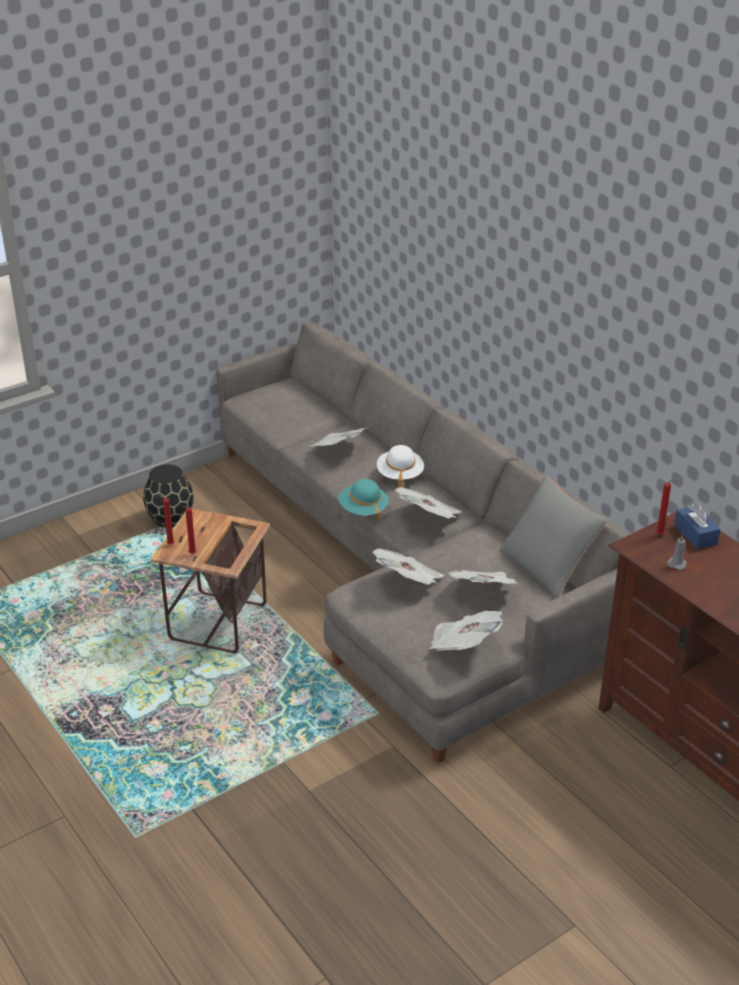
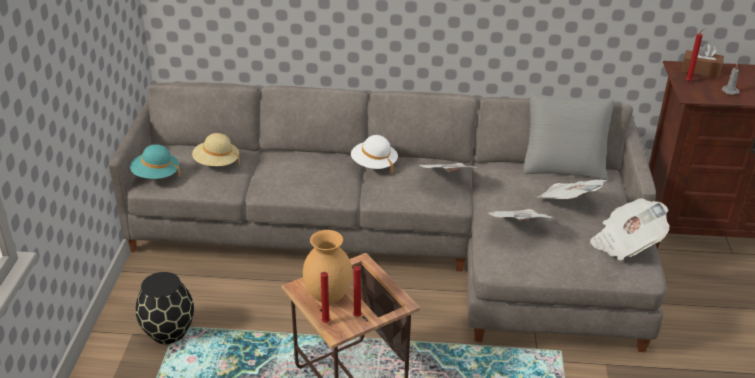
camera: 50 degrees left, 0 degrees up
newspaper [310,428,367,447] -> none
turquoise hat [338,479,389,522] -> turquoise hat moved to [130,144,180,179]
blue tissue box [674,503,721,550] -> brown tissue box [682,43,724,78]
none -> beige hat [192,133,240,166]
none -> brown vase [303,230,352,304]

